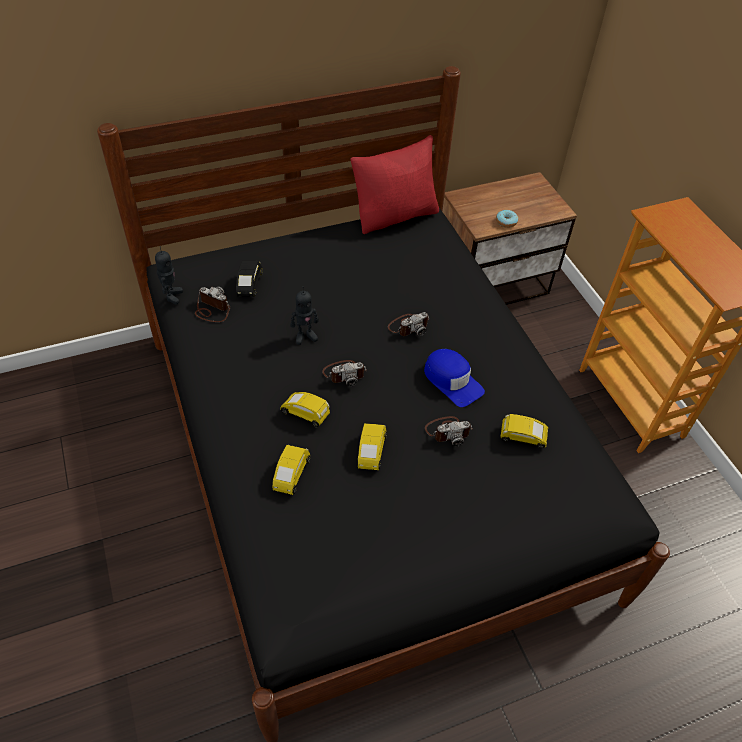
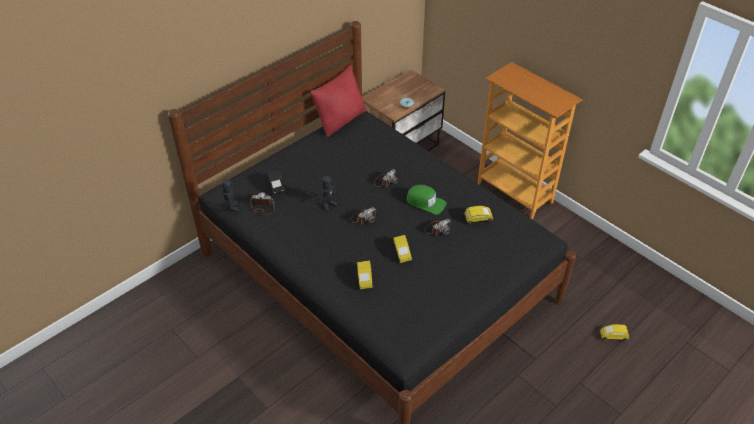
camera: 20 degrees left, 5 degrees down
yellow toy car [280,392,330,427] -> yellow toy car moved to [600,324,629,342]
blue cap [424,349,485,407] -> green cap [406,185,447,215]

